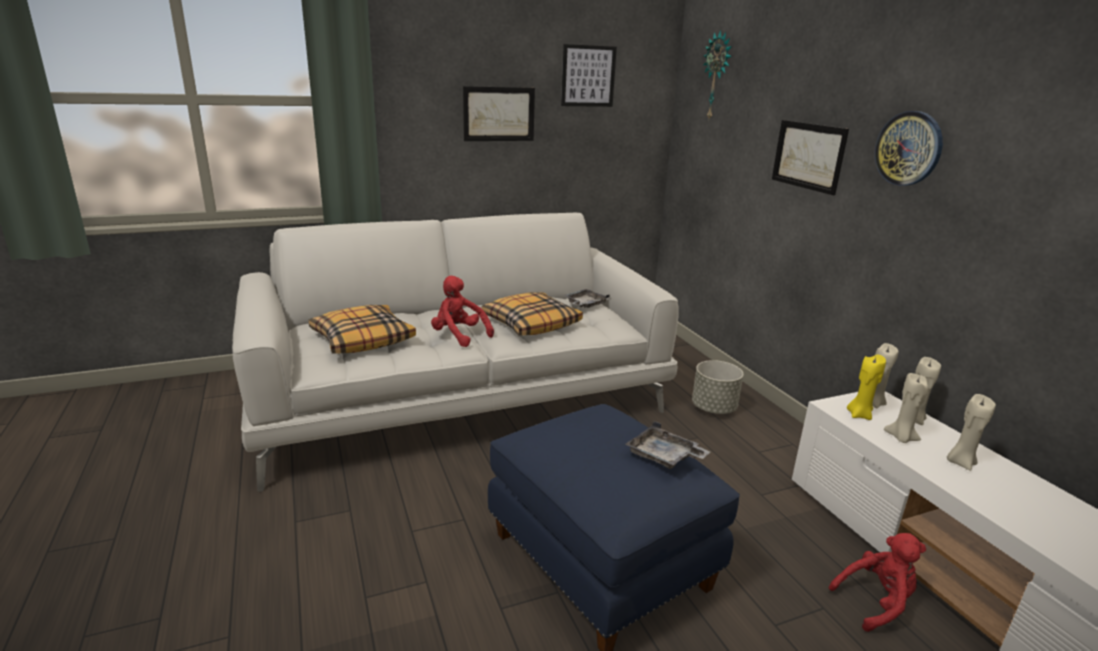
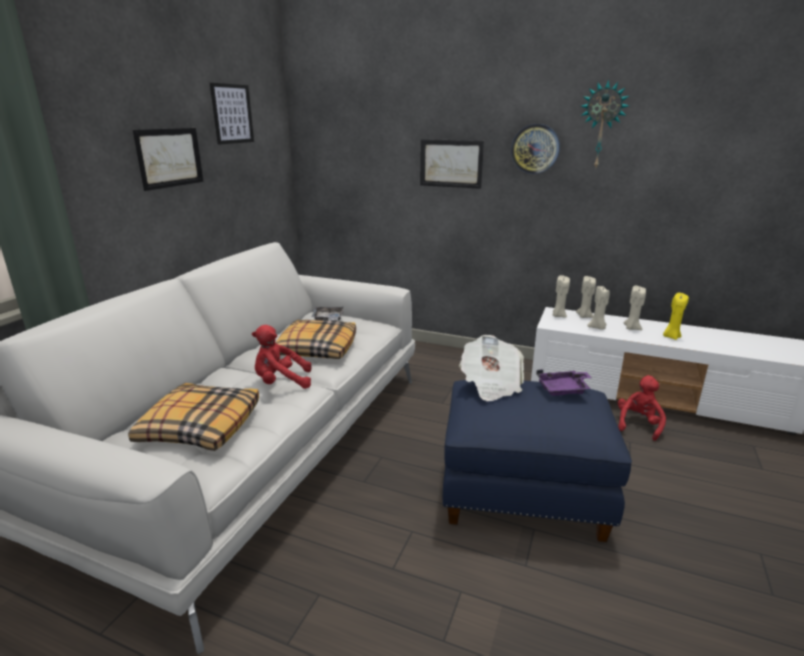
camera: 45 degrees left, 0 degrees up
grey tray [625,421,710,469] -> purple tray [536,369,591,396]
grey planter [692,360,743,414] -> none
wall clock [704,30,732,119] -> wall clock moved to [581,80,629,170]
yellow candle [847,355,886,420] -> yellow candle moved to [663,293,689,340]
none -> newspaper [459,335,524,401]

